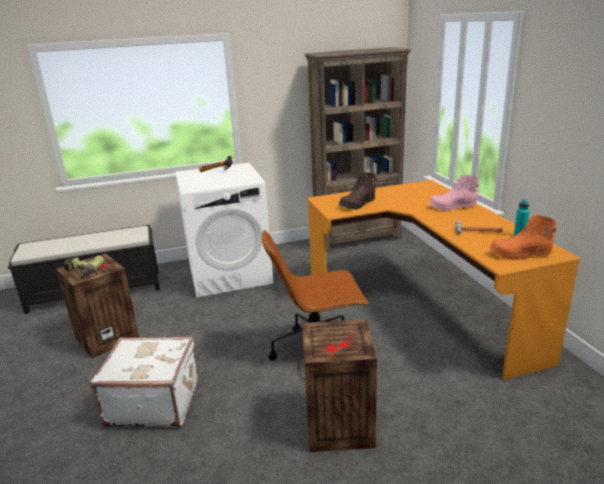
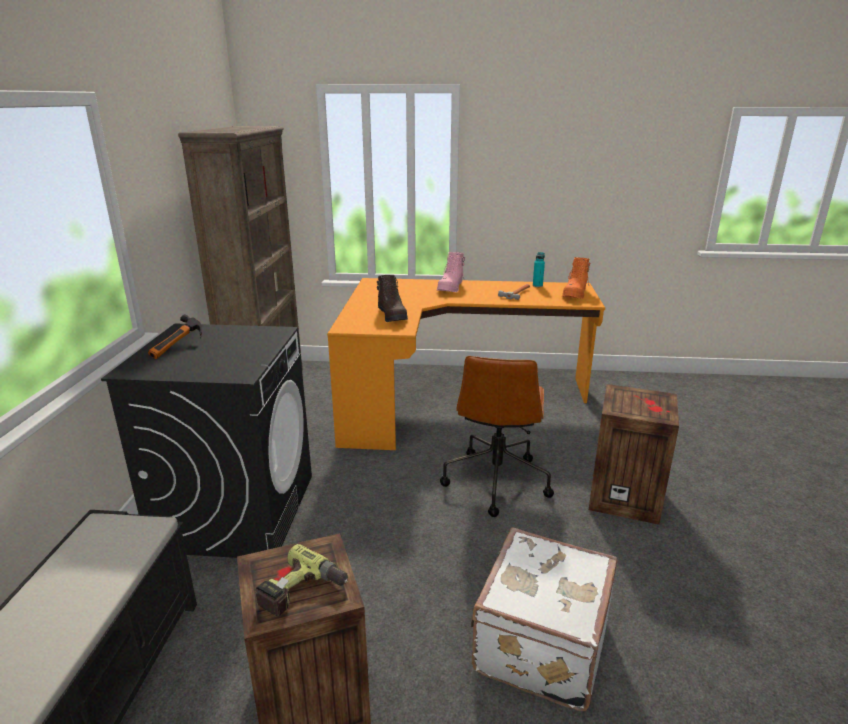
camera: 70 degrees left, 0 degrees up
white washing machine [175,163,273,298] -> black washing machine [101,324,312,558]

